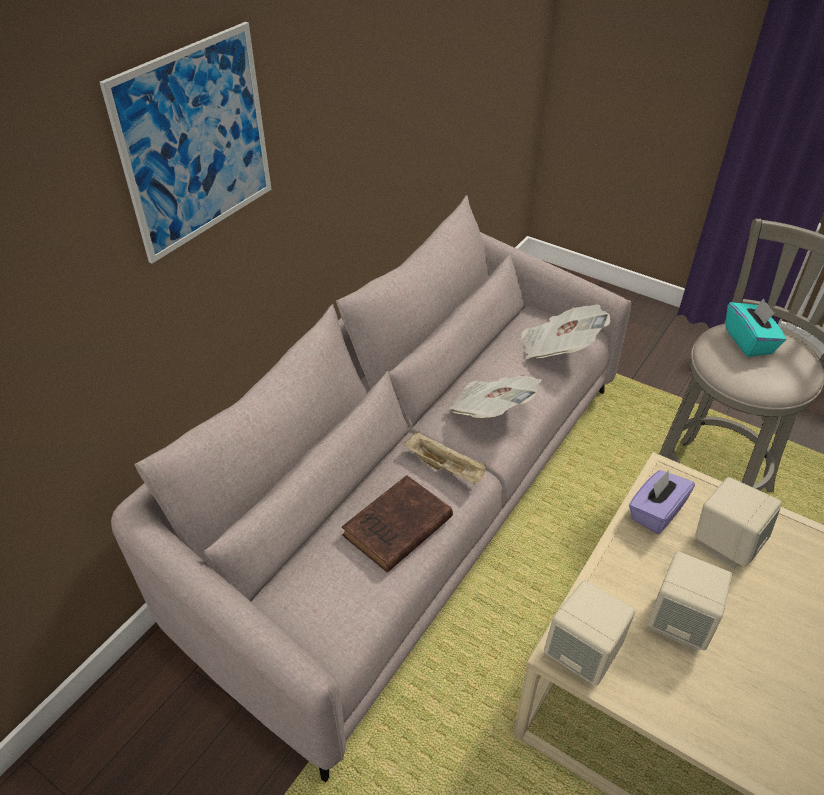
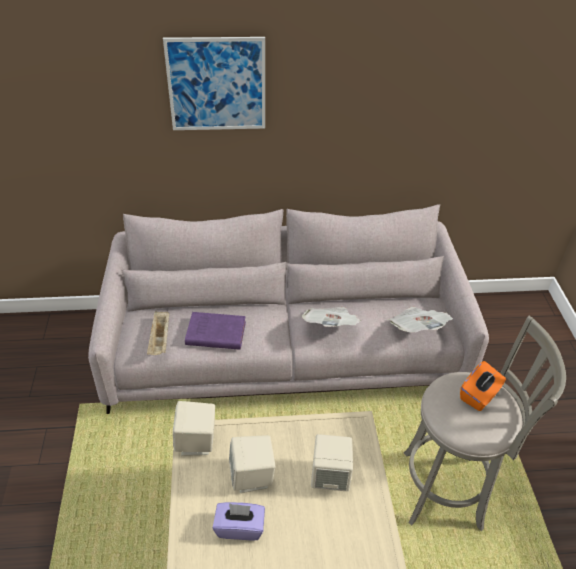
camera: 50 degrees right, 0 degrees up
brown book [342,475,453,573] -> purple book [185,312,246,350]
beige tray [404,431,487,484] -> beige tray moved to [147,311,170,355]
purple tissue box [629,470,695,534] -> purple tissue box moved to [213,502,265,540]
turquoise tissue box [726,298,786,357] -> orange tissue box [460,361,506,411]

